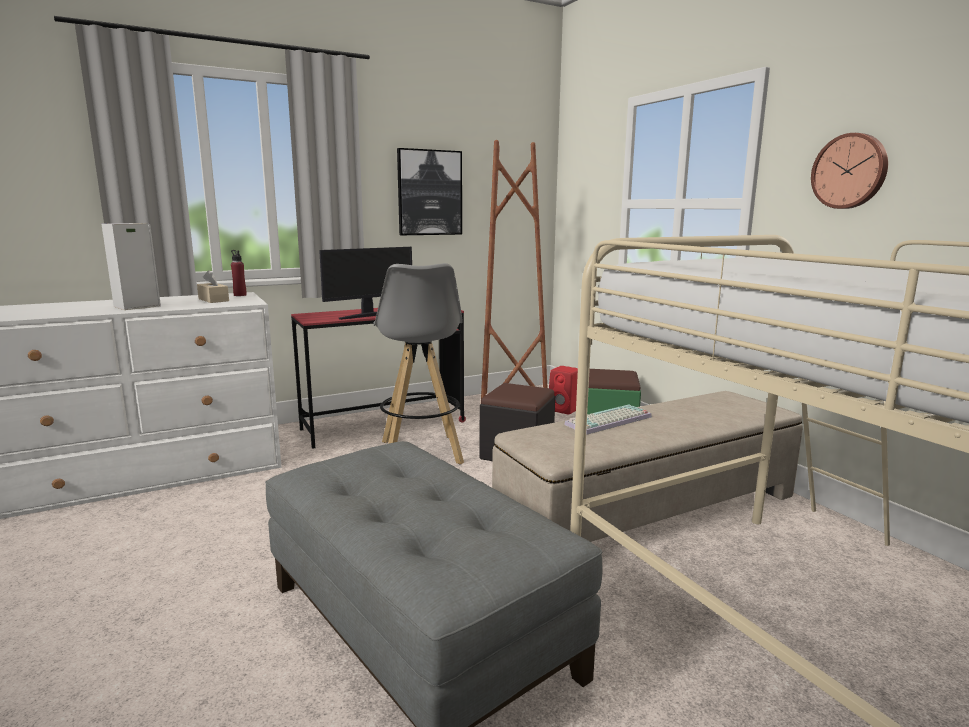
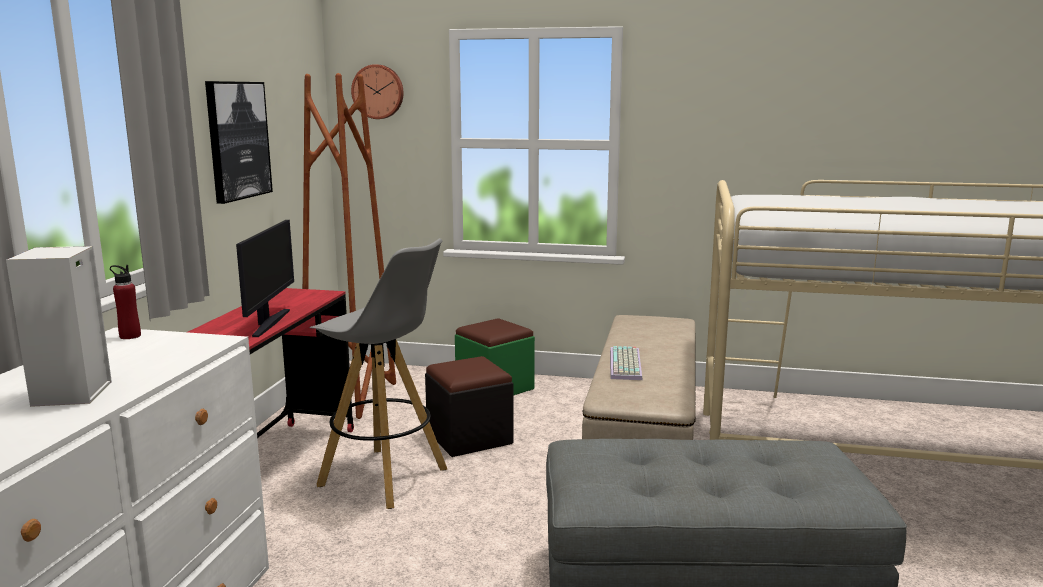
camera: 50 degrees left, 0 degrees up
beige tissue box [197,270,229,303] -> none
red speaker [549,366,578,415] -> none
wall clock [811,133,888,209] -> wall clock moved to [351,64,404,119]

